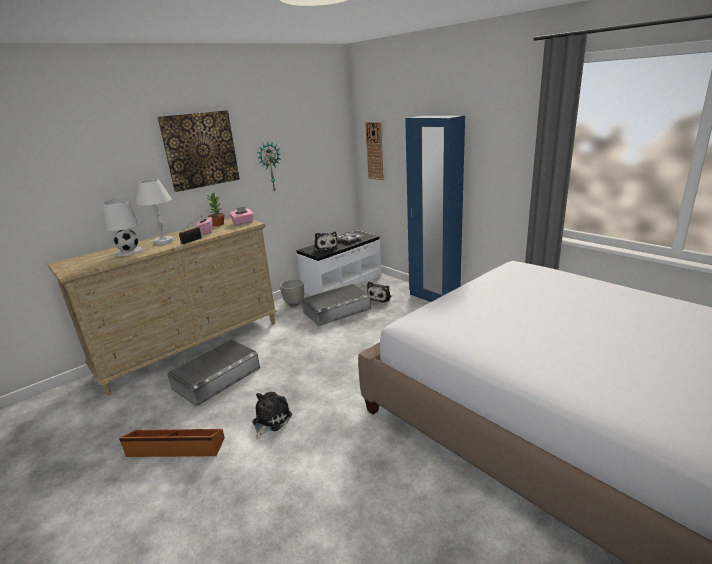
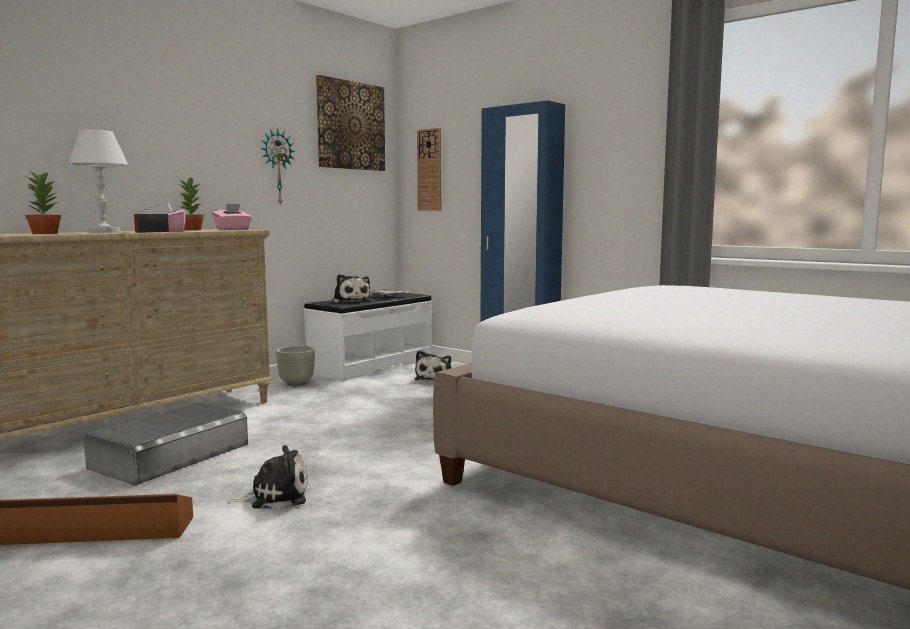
camera: 10 degrees left, 15 degrees down
white table lamp [101,198,143,256] -> potted plant [26,170,61,234]
picture [157,110,240,192] -> picture moved to [316,75,385,171]
plush toy [253,392,292,439] -> plush toy turned 60 degrees clockwise [227,445,308,509]
grey storage box [302,284,371,326] -> none

